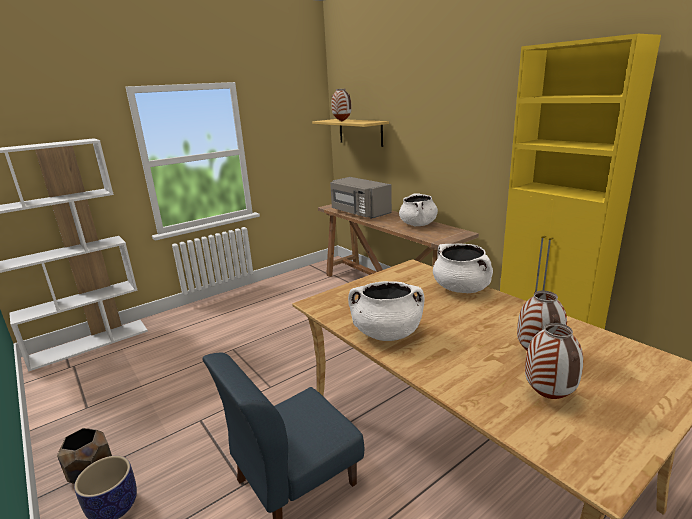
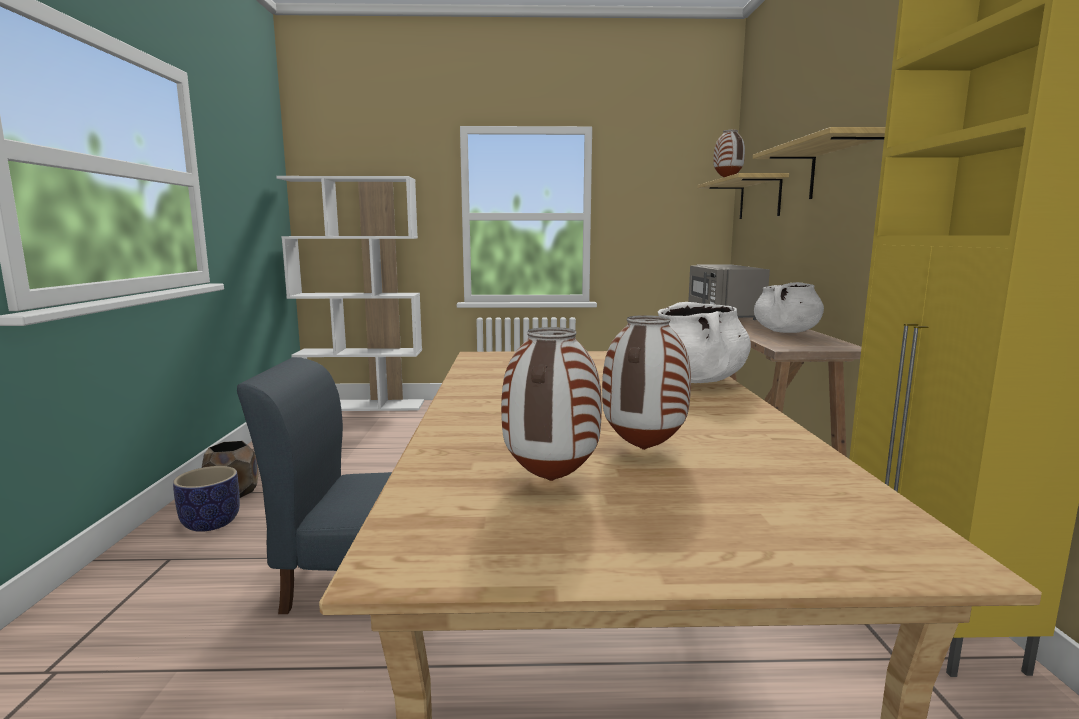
camera: 35 degrees right, 10 degrees down
white cooking pot [348,281,424,341] -> none
none -> shelf [753,127,885,199]

